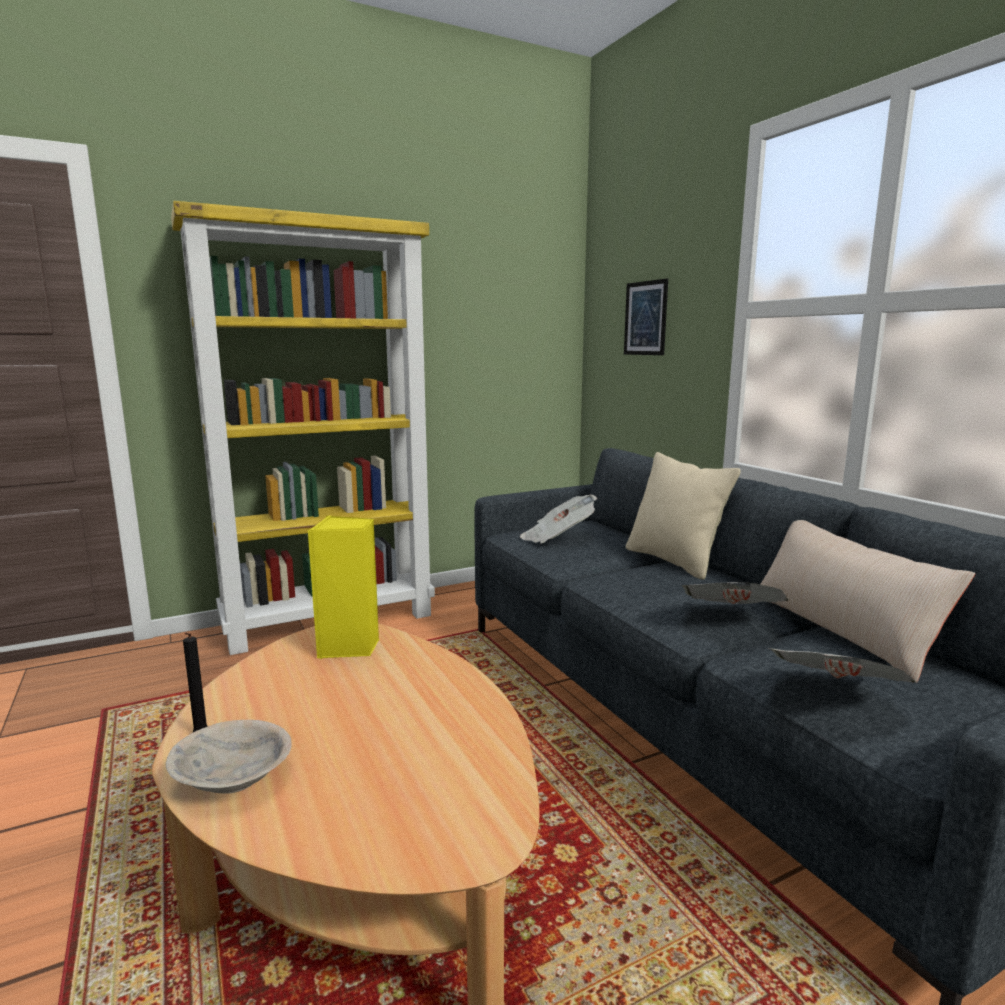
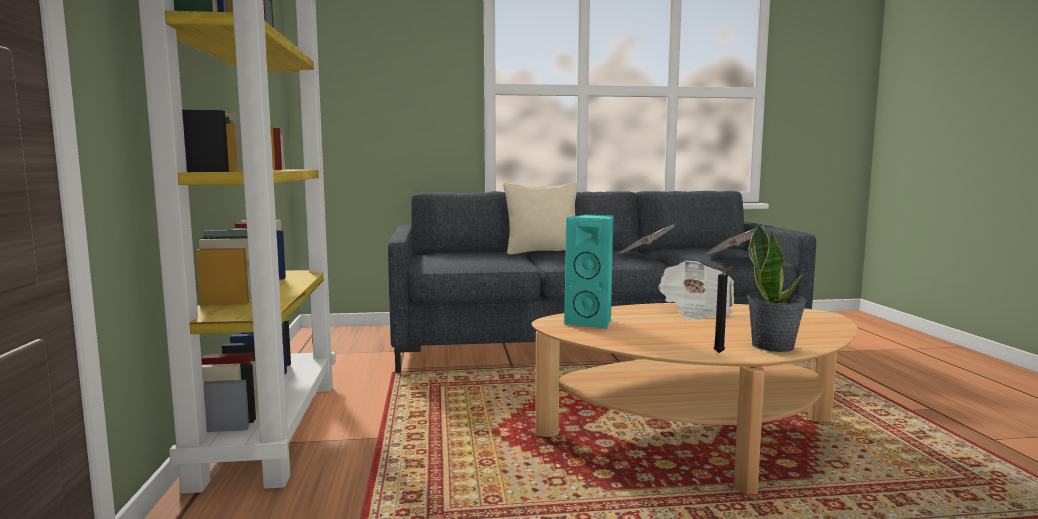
camera: 70 degrees left, 5 degrees down
beige bowl [166,720,292,794] -> potted plant [747,223,807,352]
yellow speaker [308,515,379,659] -> turquoise speaker [564,215,614,329]
newspaper [520,495,597,544] -> newspaper moved to [658,261,734,320]
picture [624,279,668,355] -> none
beige pillow [760,520,975,683] -> none

